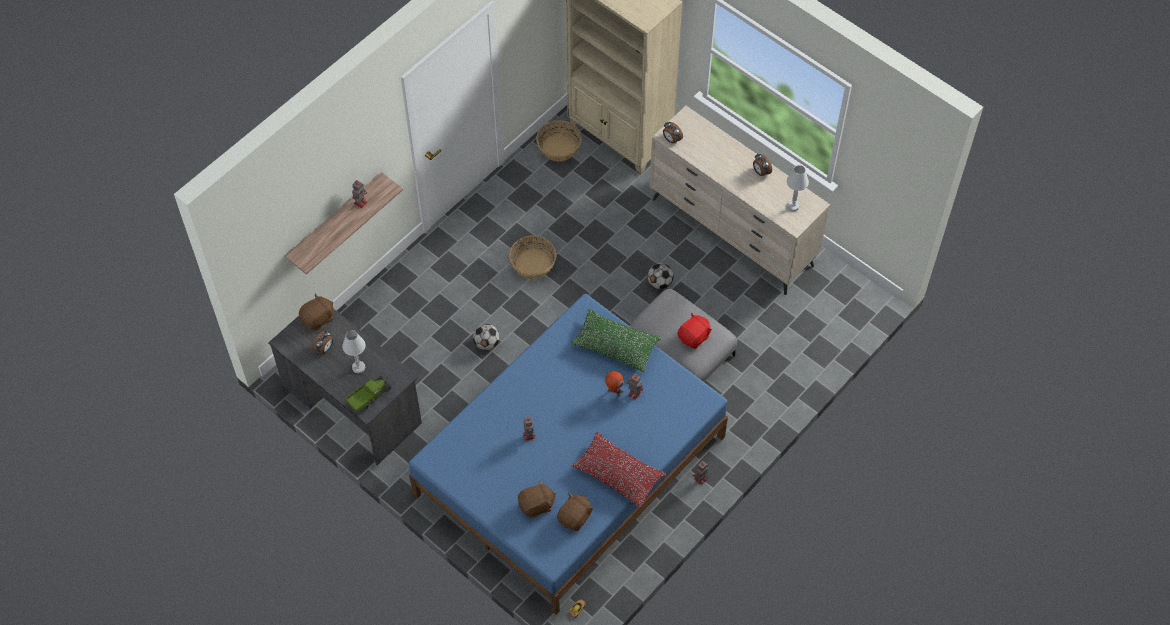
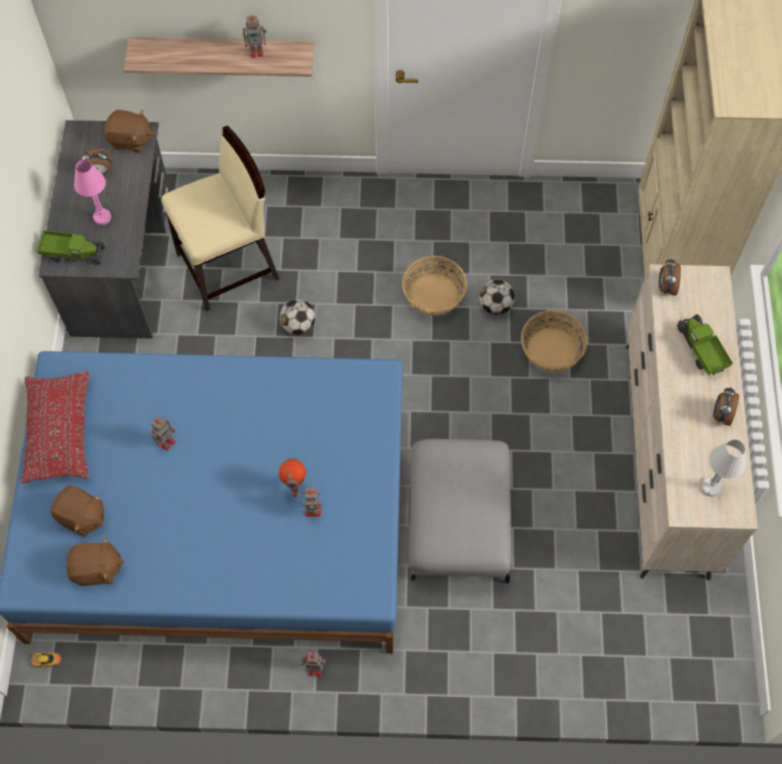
camera: 50 degrees right, 5 degrees up
white table lamp [342,330,365,374] -> pink table lamp [74,160,111,225]
basket [536,120,582,162] -> basket moved to [521,310,588,372]
green pillow [571,309,661,372] -> none
red pillow [572,432,666,508] -> red pillow moved to [21,371,89,483]
football [647,263,674,289] -> football moved to [479,279,515,315]
red plush toy [678,313,712,349] -> none
none -> beige chair [161,126,279,311]
none -> toy truck [677,314,733,376]

